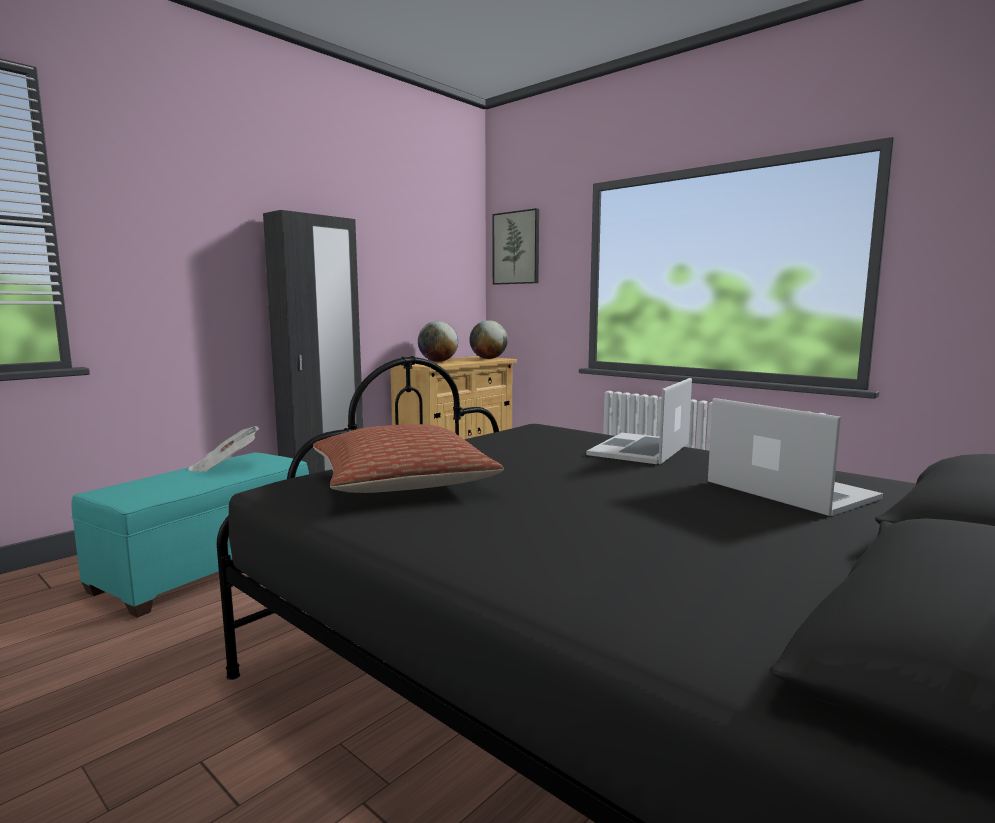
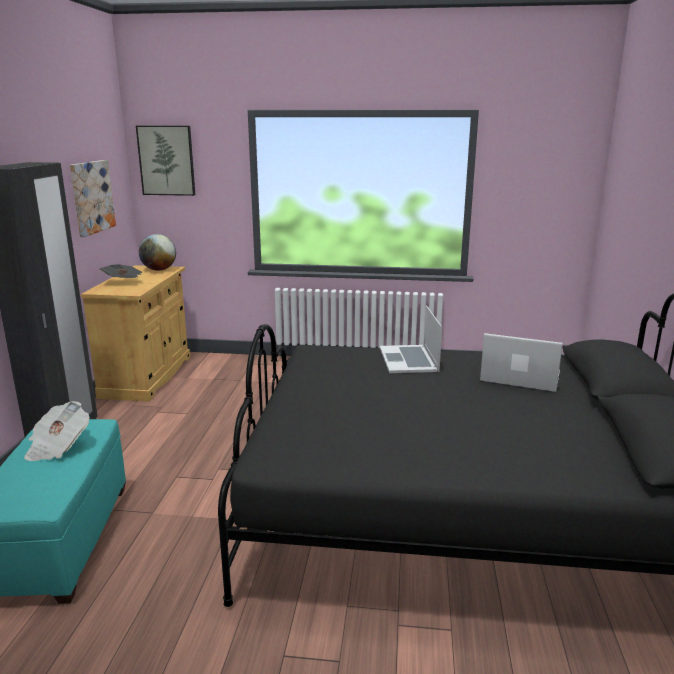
camera: 35 degrees left, 10 degrees up
pillow [313,424,504,493] -> none
globe [418,321,458,362] -> newspaper [99,264,142,278]
none -> picture [70,160,116,237]

